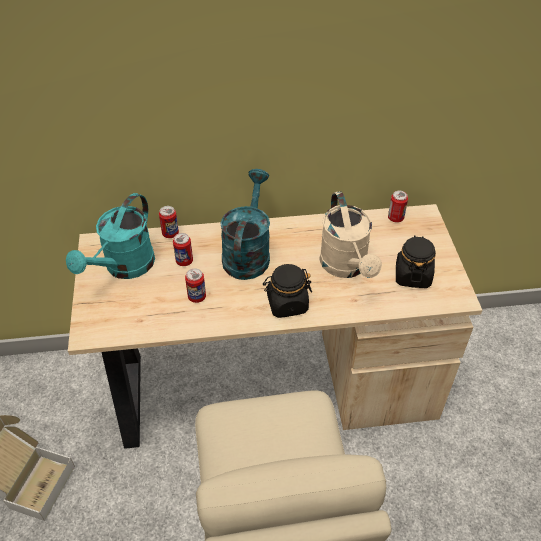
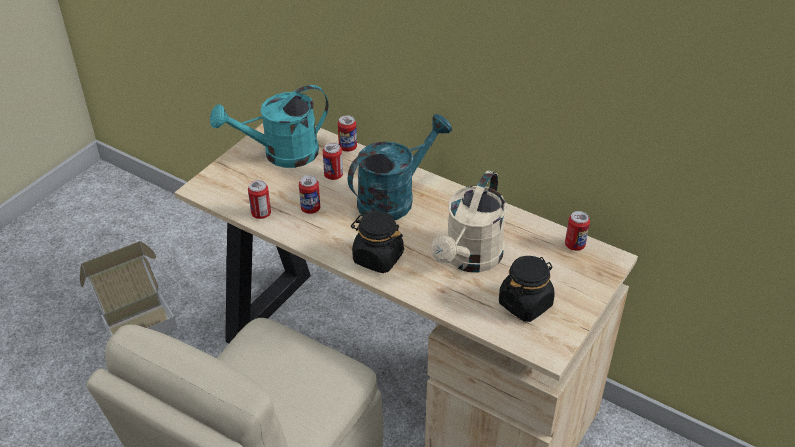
camera: 40 degrees right, 5 degrees down
none -> can [248,180,271,219]

